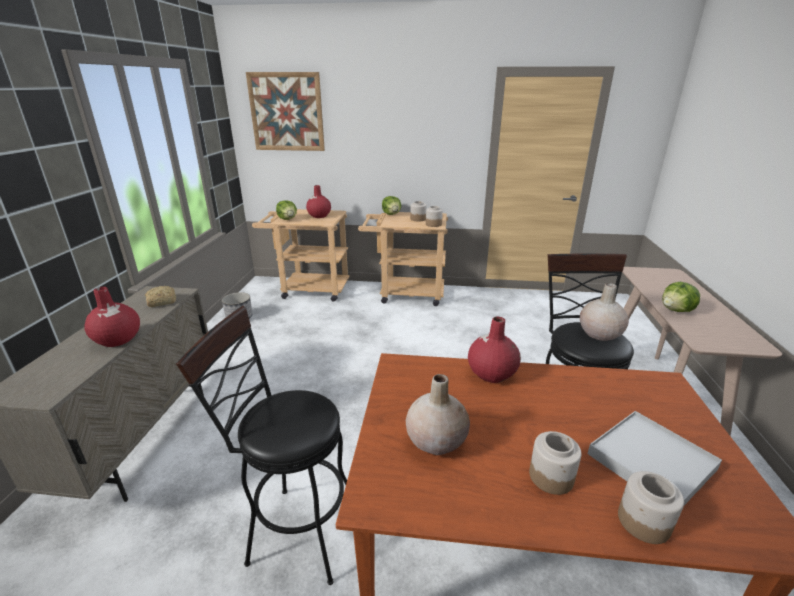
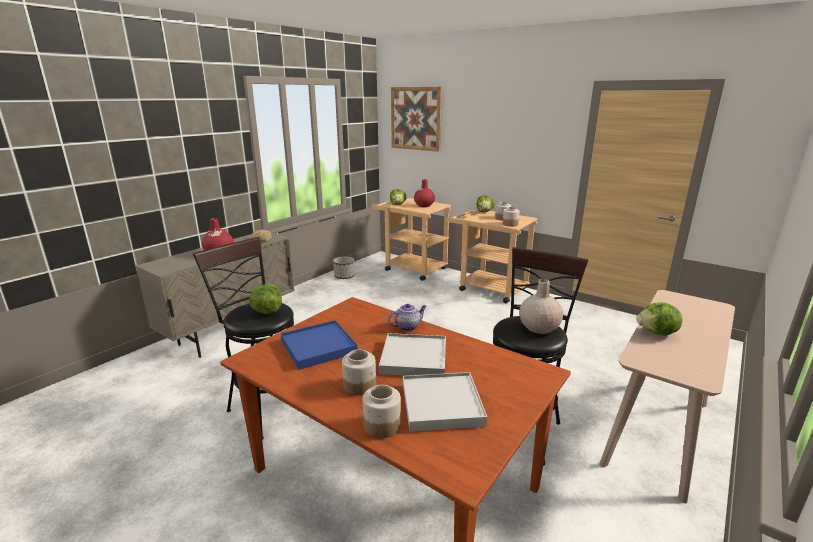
camera: 30 degrees right, 5 degrees down
beige vase [406,374,470,455] -> blue tray [281,320,358,370]
red vase [468,317,521,383] -> teapot [388,304,427,331]
none -> lettuce [249,284,282,314]
none -> white tray [379,333,446,376]

